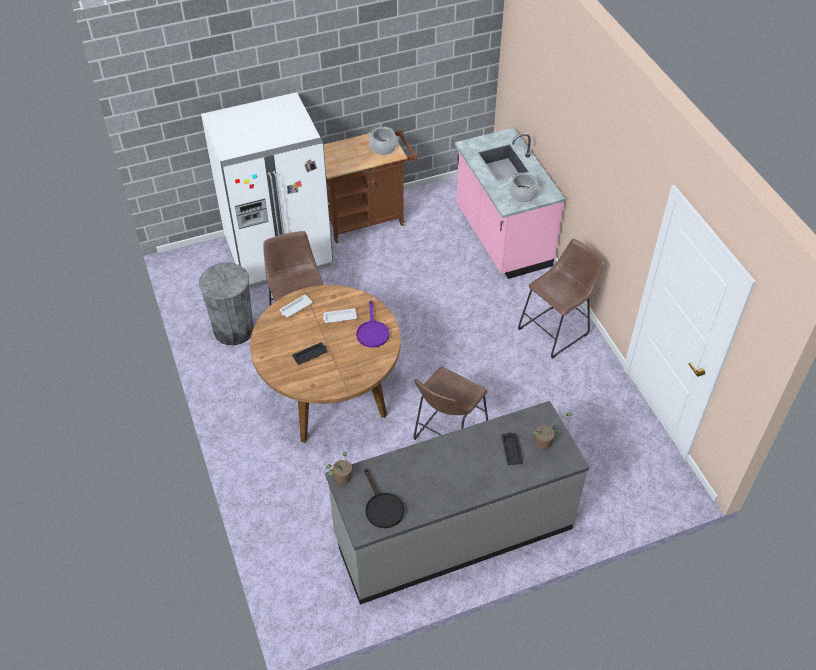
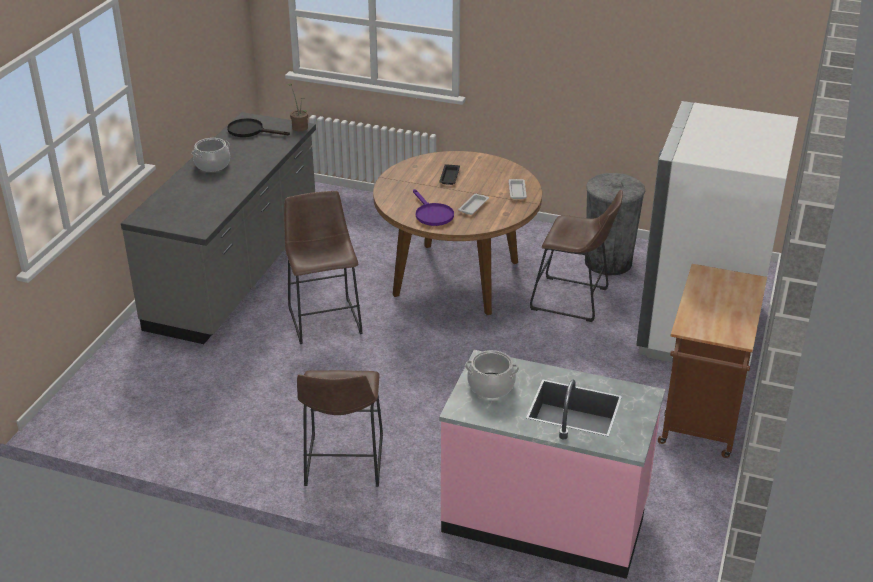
camera: 130 degrees right, 15 degrees down
purple frying pan [356,300,389,348] -> purple frying pan turned 150 degrees counterclockwise [413,189,454,226]
cooking pot [368,127,399,155] -> cooking pot moved to [191,138,230,172]
black tray [502,432,523,465] -> none
potted plant [533,412,573,450] -> none

